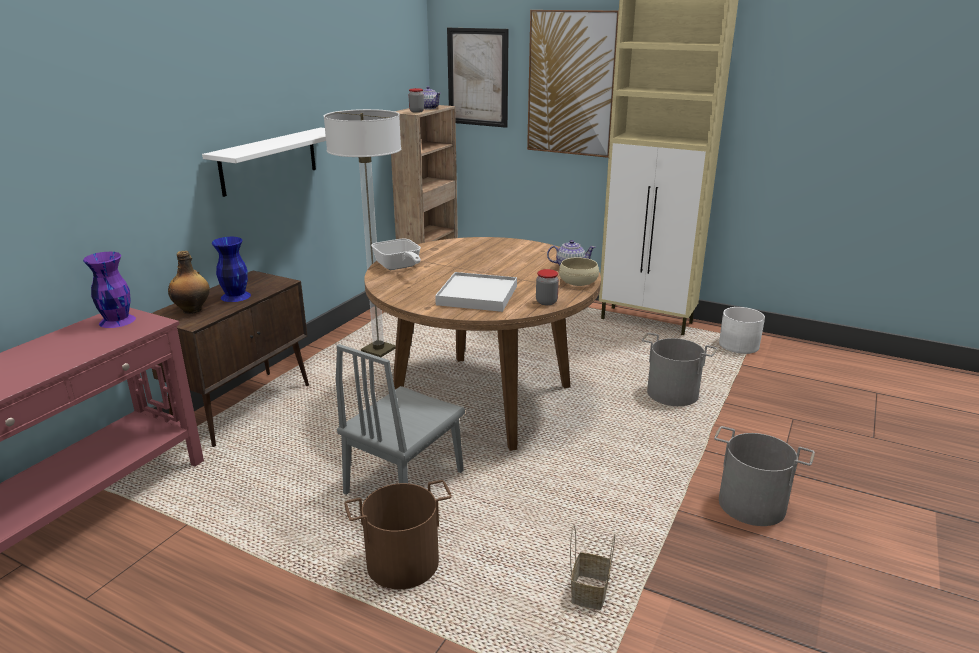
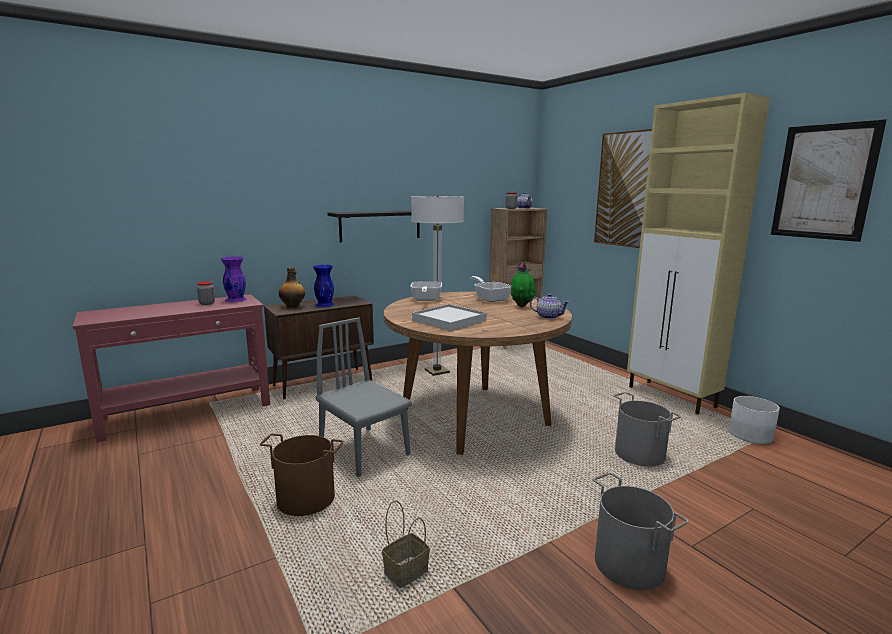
camera: 30 degrees right, 10 degrees down
white shelf [202,127,326,197] -> black shelf [328,211,420,242]
grey chair [336,344,465,495] -> grey chair turned 75 degrees clockwise [315,317,412,477]
picture [447,28,509,128] -> picture moved to [771,119,887,242]
jar [536,269,559,305] -> jar moved to [197,281,215,305]
beige bowl [559,258,599,286] -> none
none -> frying pan [470,276,511,302]
none -> potted plant [511,262,536,307]

